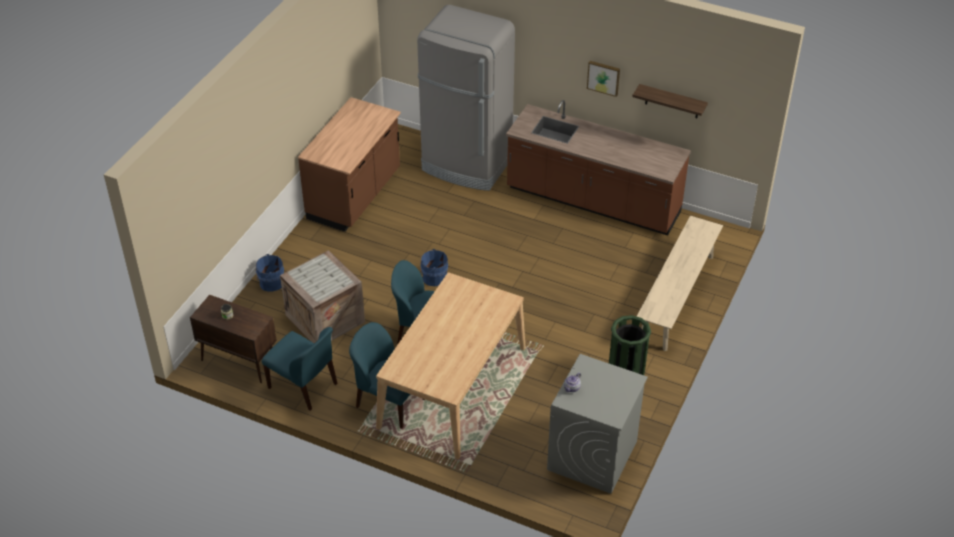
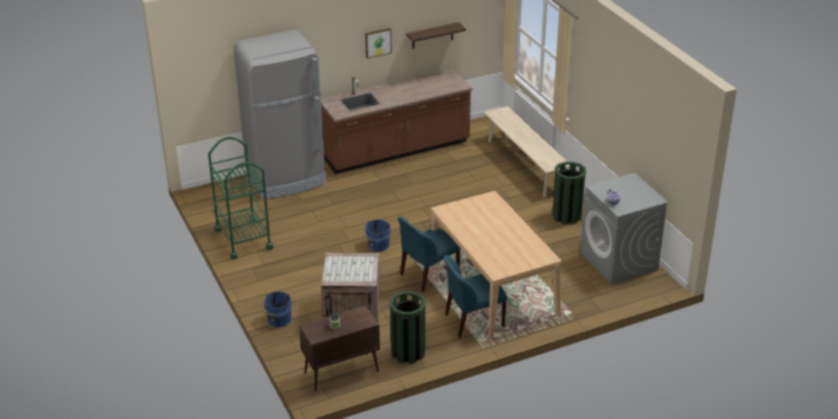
camera: 50 degrees left, 10 degrees down
blue chair [262,327,338,411] -> green trash can [390,291,426,364]
brown counter [298,97,401,232] -> green cart [208,137,273,260]

